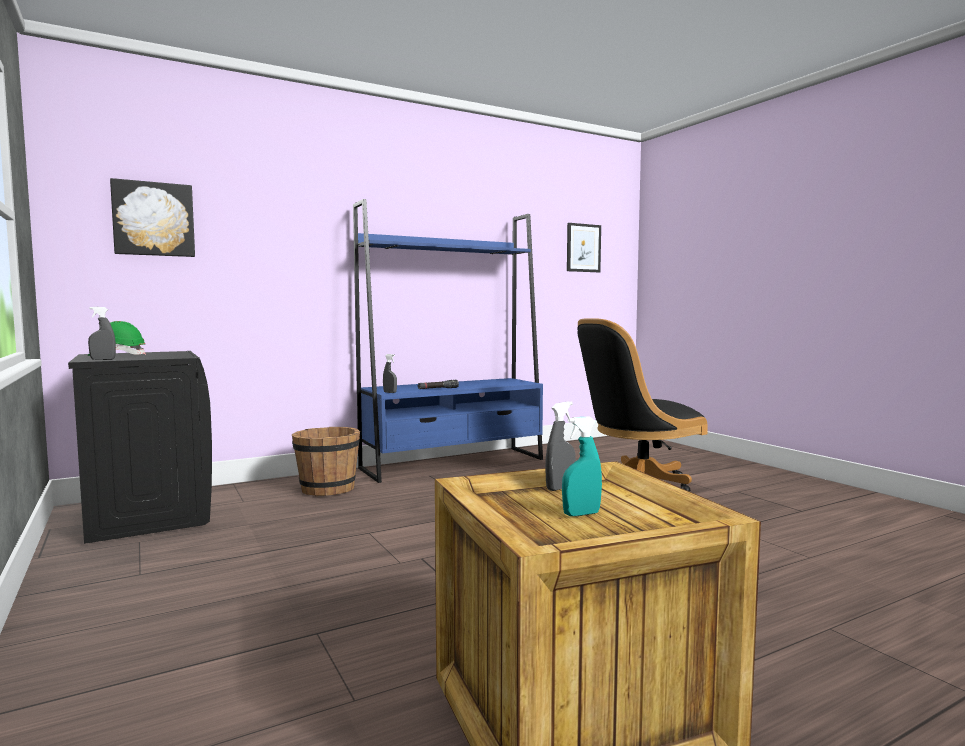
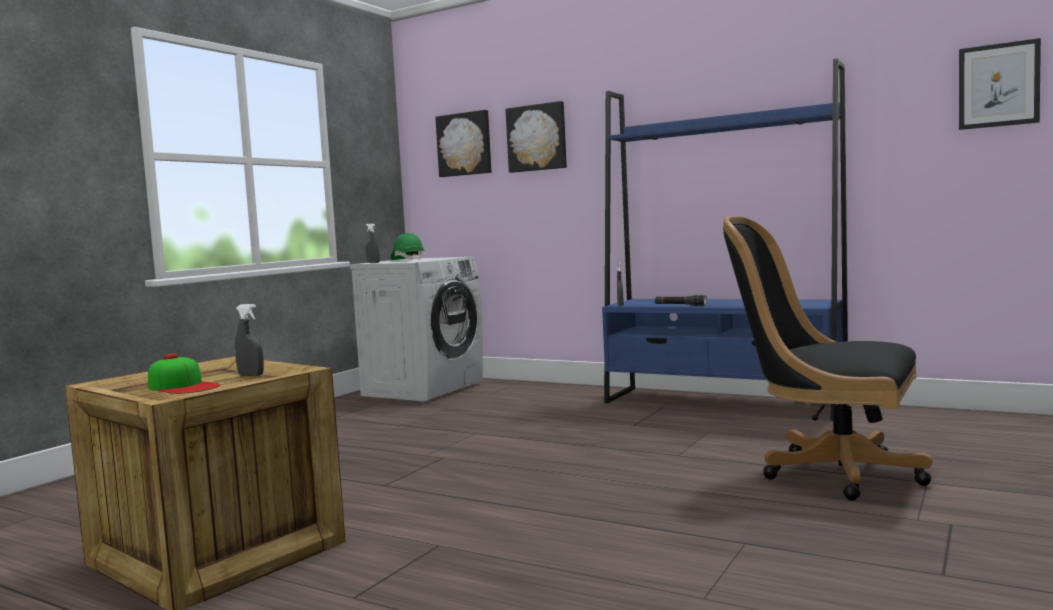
camera: 60 degrees right, 0 degrees up
black washing machine [68,351,212,544] -> white washing machine [350,256,483,401]
brown bucket [292,427,360,496] -> none
turquoise spray bottle [562,416,602,516] -> cap [148,353,220,394]
none -> picture [506,101,567,173]

